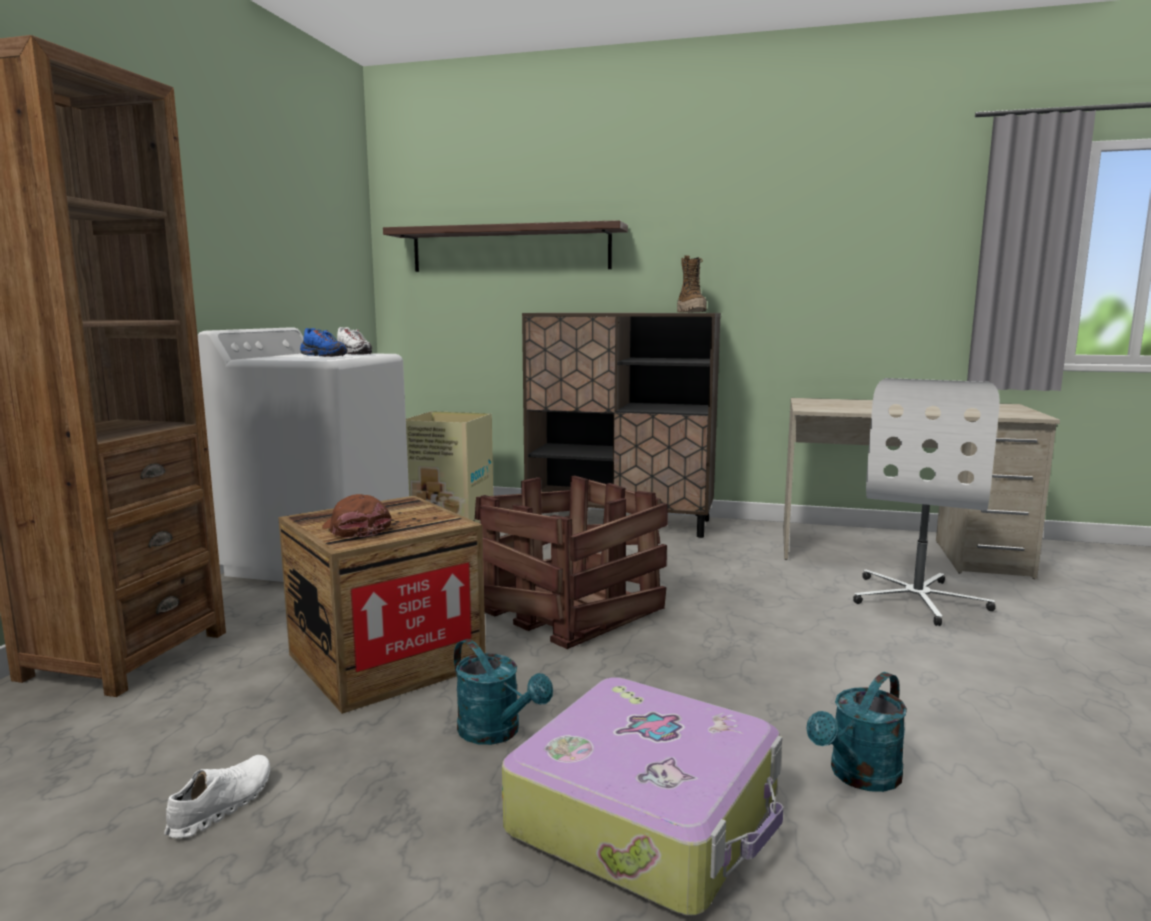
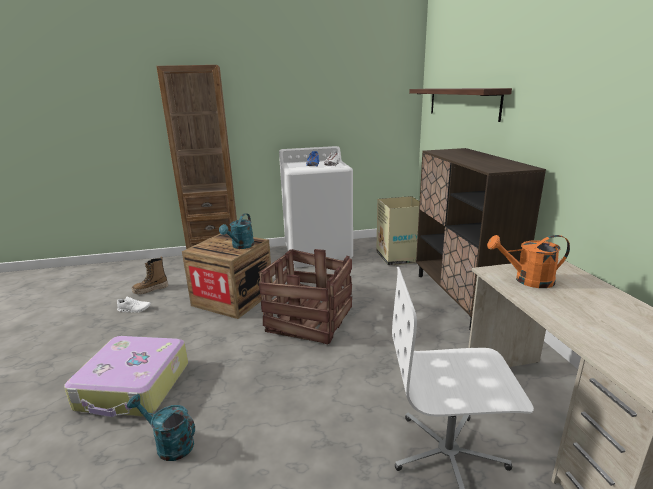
camera: 65 degrees right, 10 degrees up
brown cap [322,494,392,538] -> none
turquoise watering can [454,639,553,745] -> turquoise watering can moved to [219,213,254,249]
boot [677,255,707,313] -> boot moved to [132,256,168,294]
none -> orange watering can [487,235,570,288]

